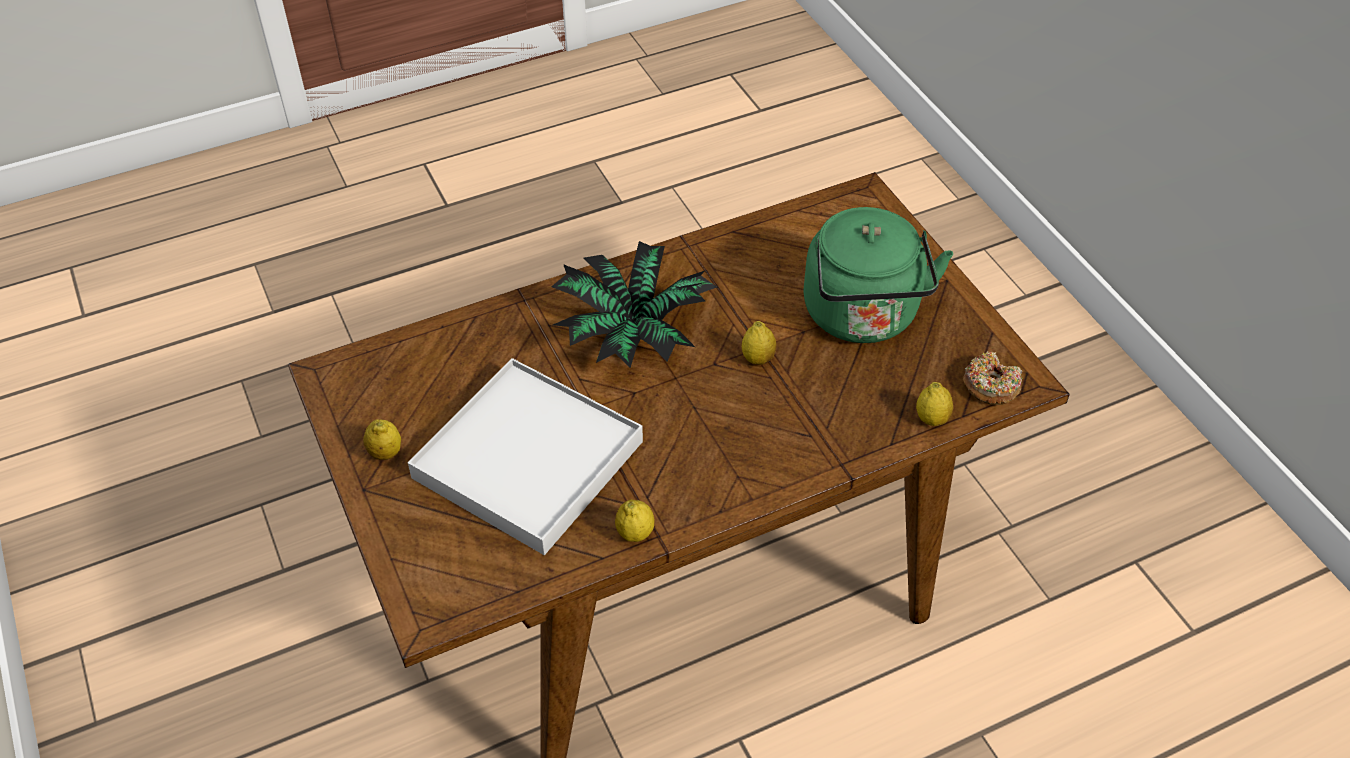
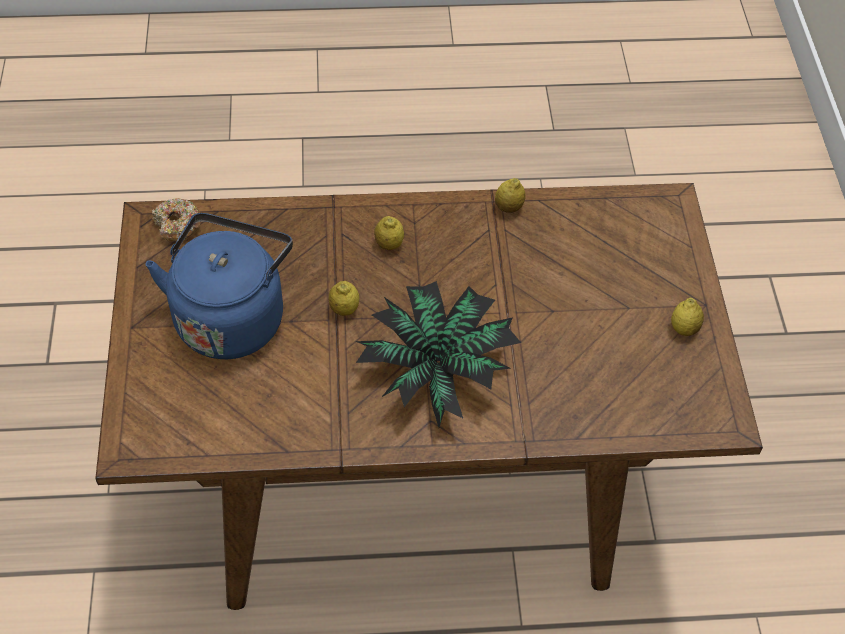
camera: 160 degrees left, 5 degrees up
white tray [408,358,643,555] -> none
green kettle [804,207,953,343] -> blue kettle [146,213,293,359]
lemon [916,382,953,426] -> lemon moved to [374,216,404,250]

